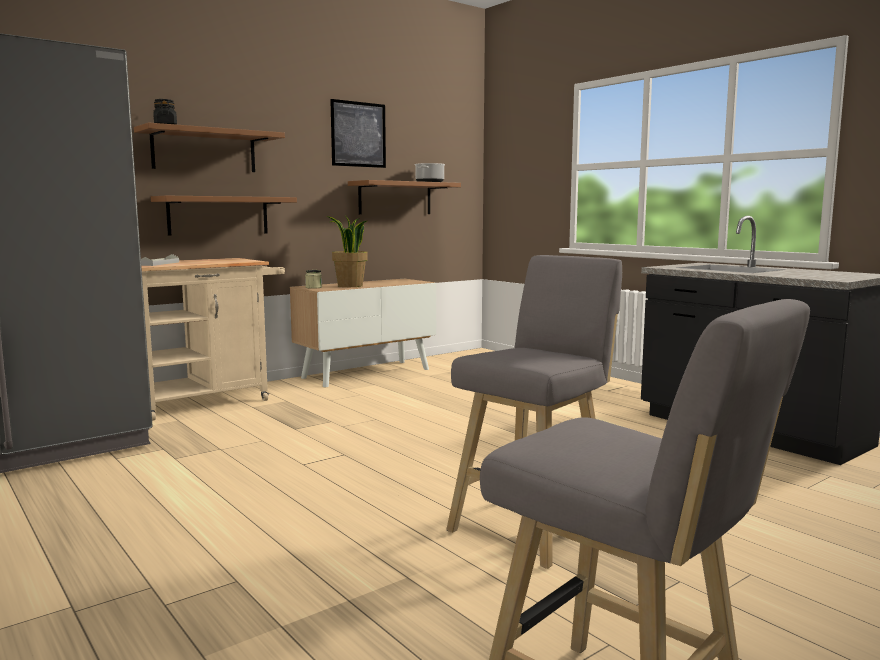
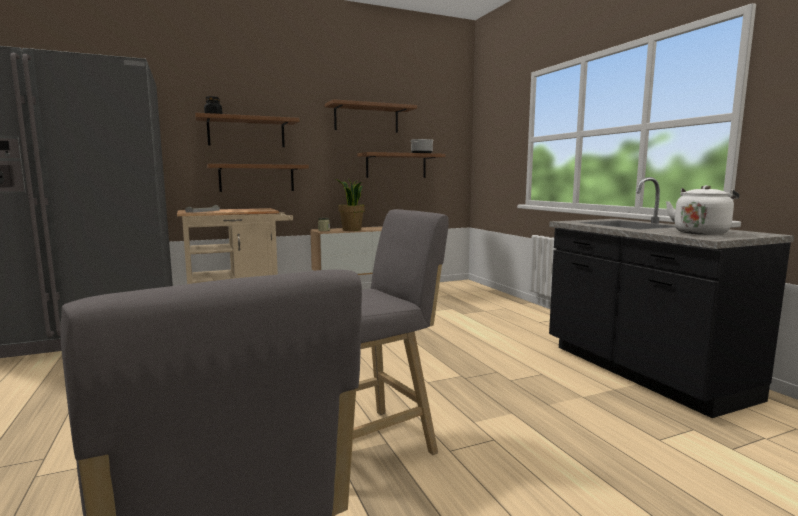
camera: 15 degrees right, 0 degrees up
picture [330,99,386,168] -> brown shelf [325,99,417,133]
none -> white kettle [666,185,740,235]

